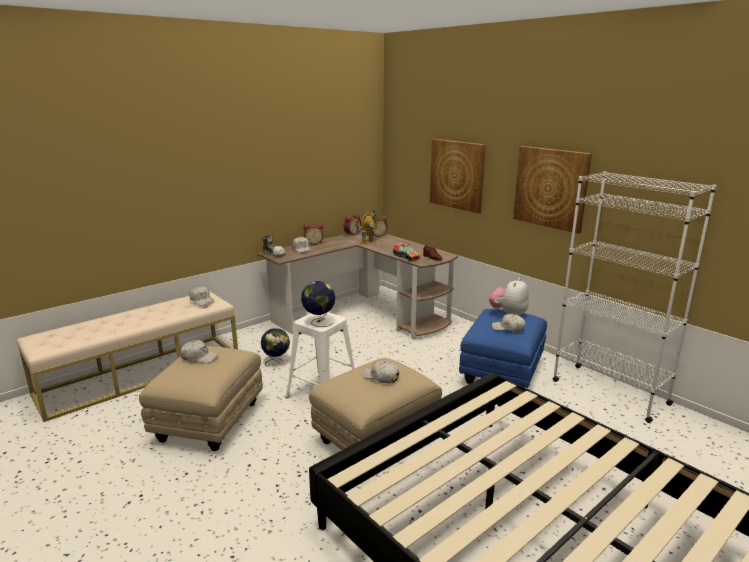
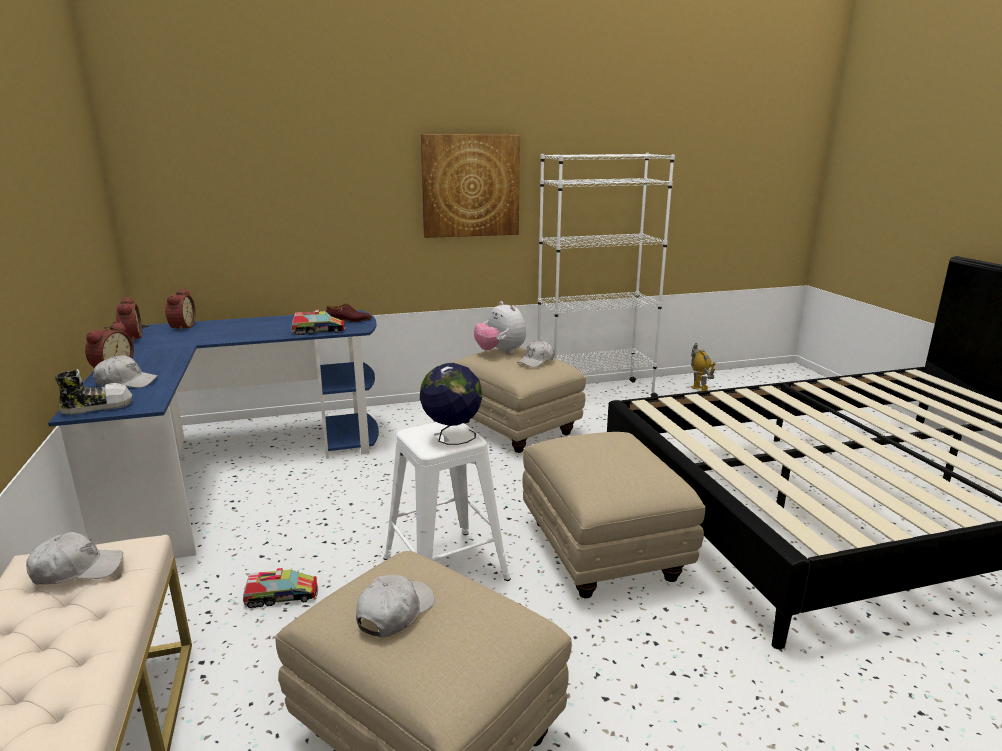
camera: 65 degrees left, 0 degrees up
brown desk [257,230,458,340] -> blue desk [48,310,379,558]
globe [261,328,290,364] -> toy truck [243,568,318,608]
toy robot [355,209,379,244] -> toy robot moved to [691,343,716,392]
white cap [362,360,399,384] -> none
picture [430,139,486,213] -> none
blue ottoman [459,309,547,388] -> beige ottoman [453,347,586,453]

